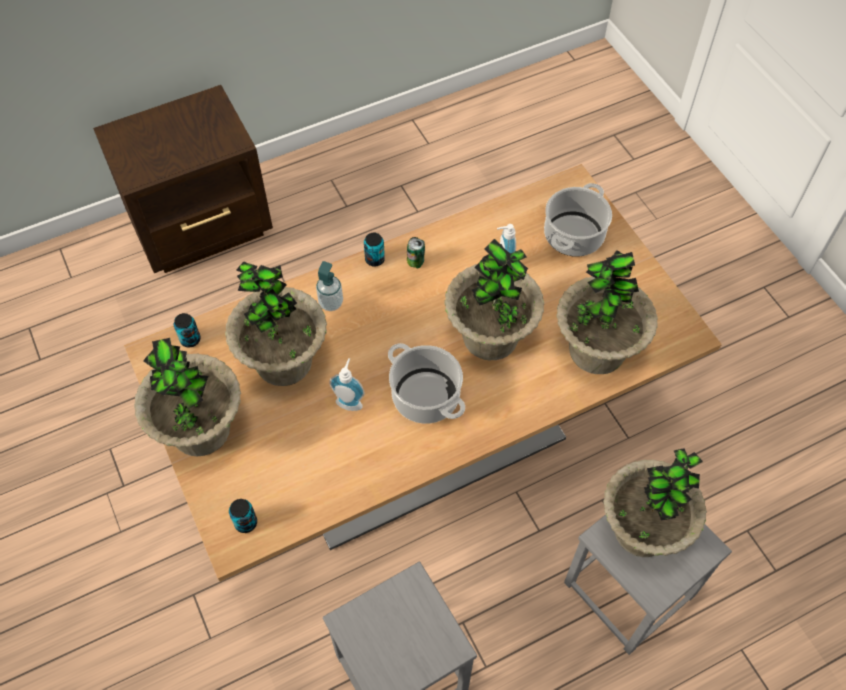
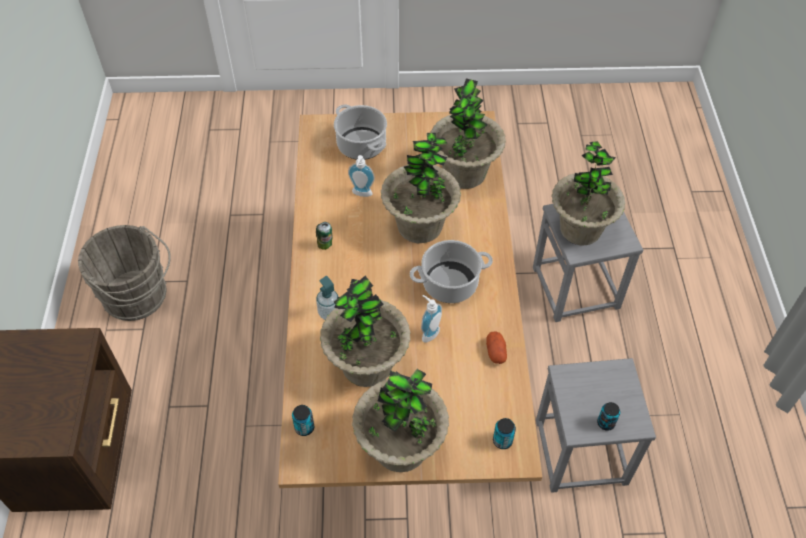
camera: 65 degrees left, 5 degrees down
can [364,233,385,267] -> can moved to [597,402,620,431]
none -> grey bucket [78,225,171,321]
none -> potato [486,331,507,364]

